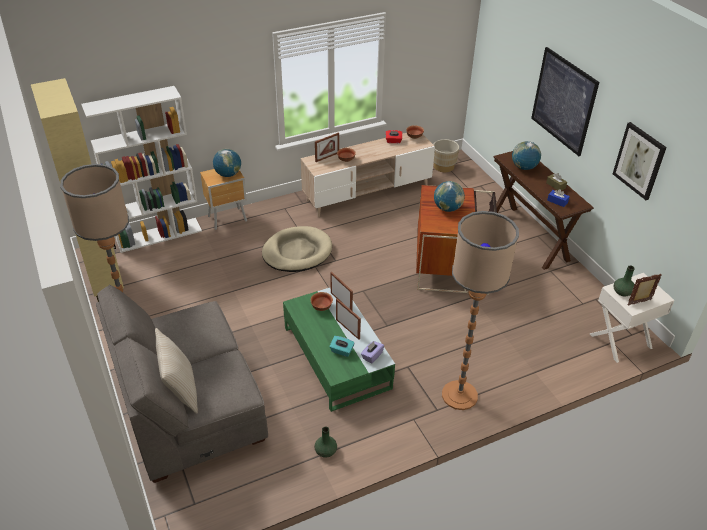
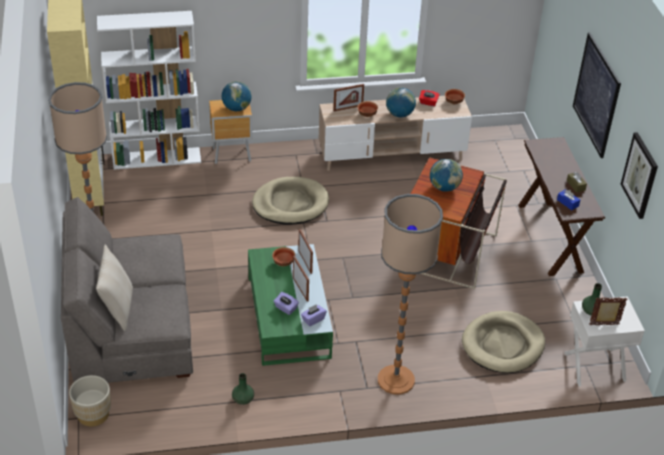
camera: 15 degrees right, 0 degrees up
turquoise tissue box [329,336,355,357] -> purple tissue box [273,292,299,315]
beige planter [433,139,459,172] -> beige planter moved to [69,375,111,427]
globe [512,141,541,170] -> globe moved to [386,88,416,117]
none -> beige dog bed [462,311,545,373]

